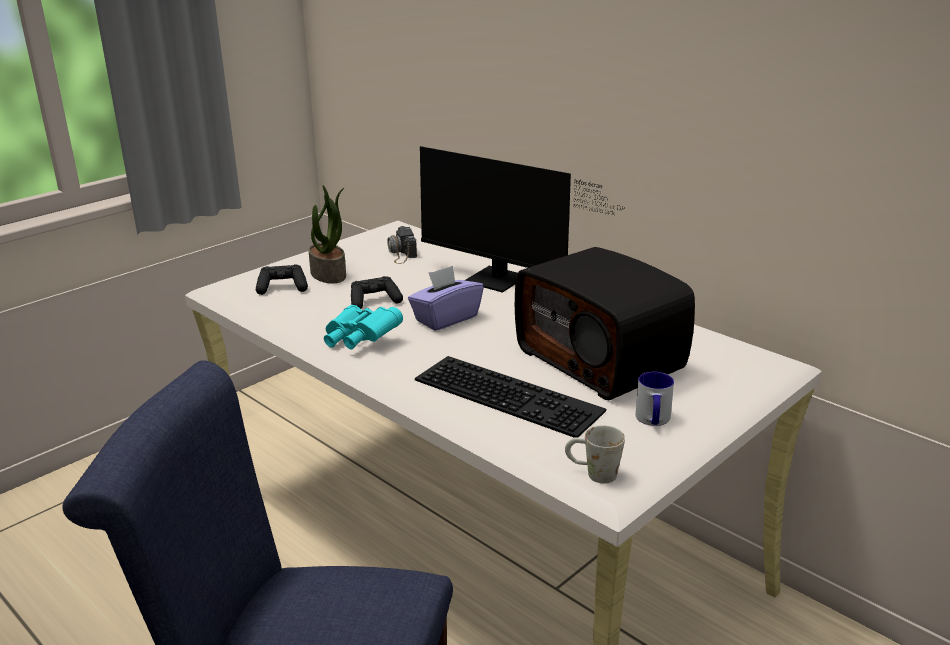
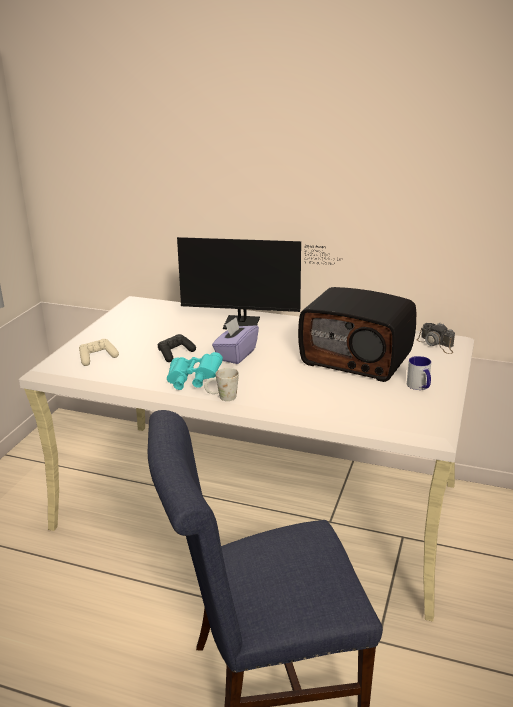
camera: 25 degrees left, 0 degrees up
black game controller [256,264,308,295] -> beige game controller [79,339,119,366]
potted plant [308,185,346,283] -> none
camera [387,226,417,264] -> camera moved to [417,323,455,354]
keyboard [415,356,606,438] -> none
white mug [565,425,625,483] -> white mug moved to [204,368,239,401]

